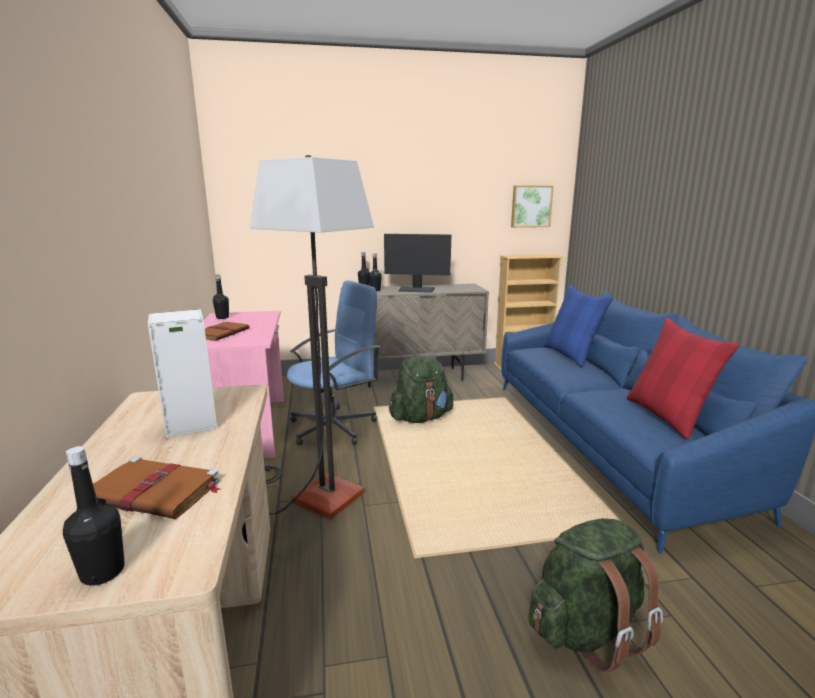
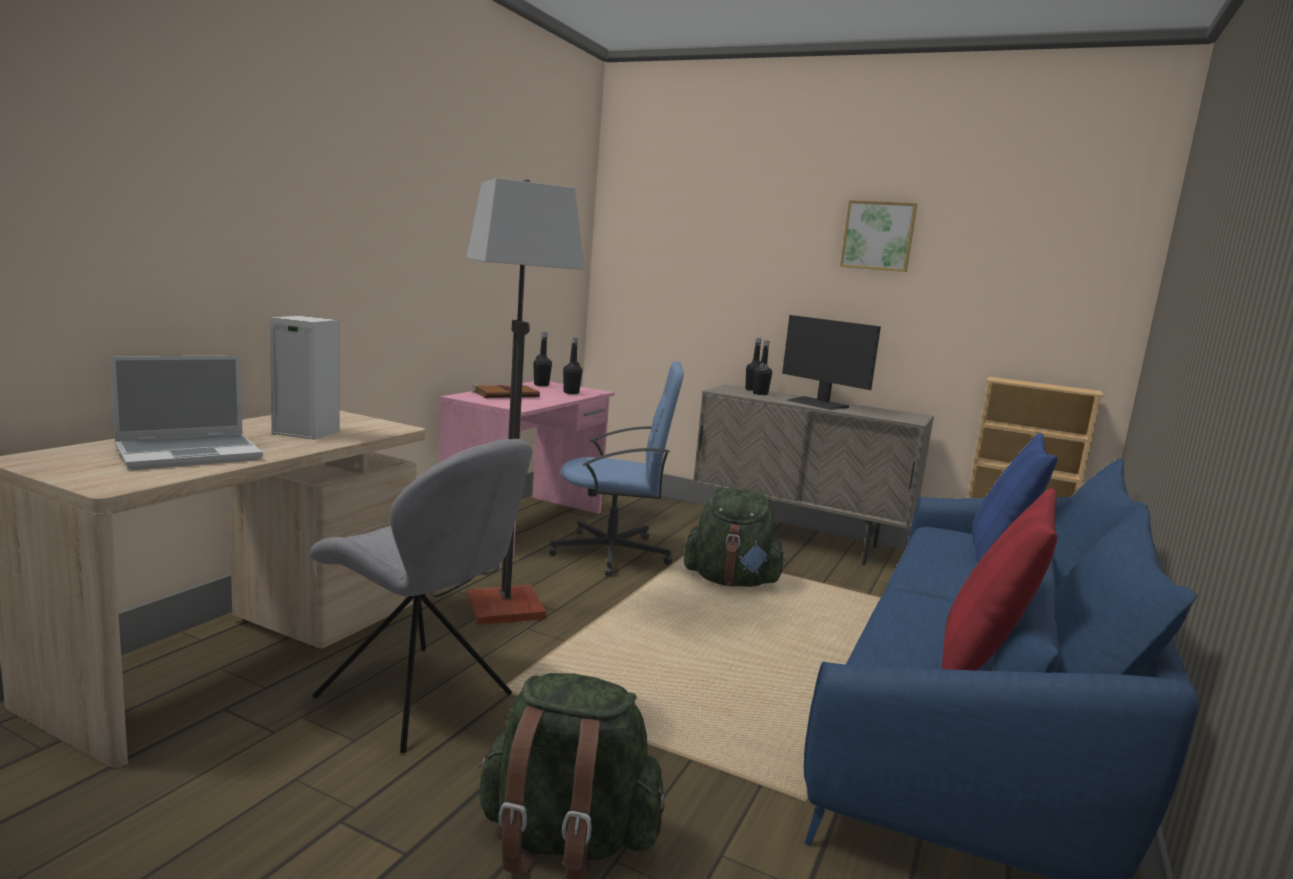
camera: 35 degrees right, 5 degrees down
black bottle [63,446,125,586] -> black bottle moved to [563,338,582,394]
brown book [93,457,220,519] -> laptop [110,356,263,470]
picture [511,186,554,228] -> picture moved to [840,200,917,272]
none -> grey chair [310,439,532,753]

